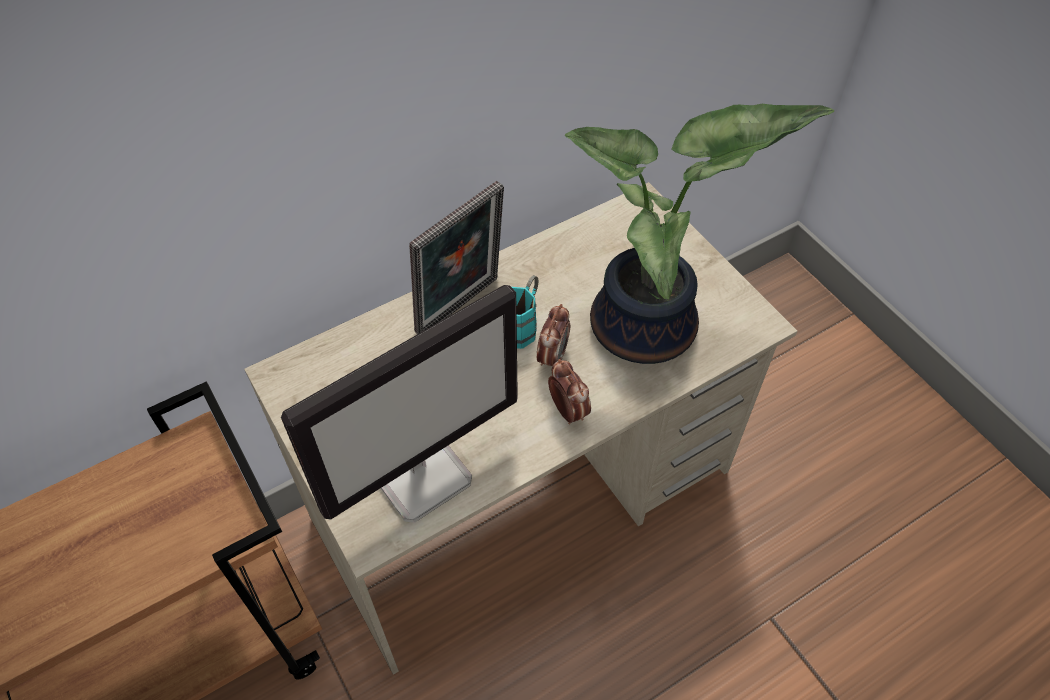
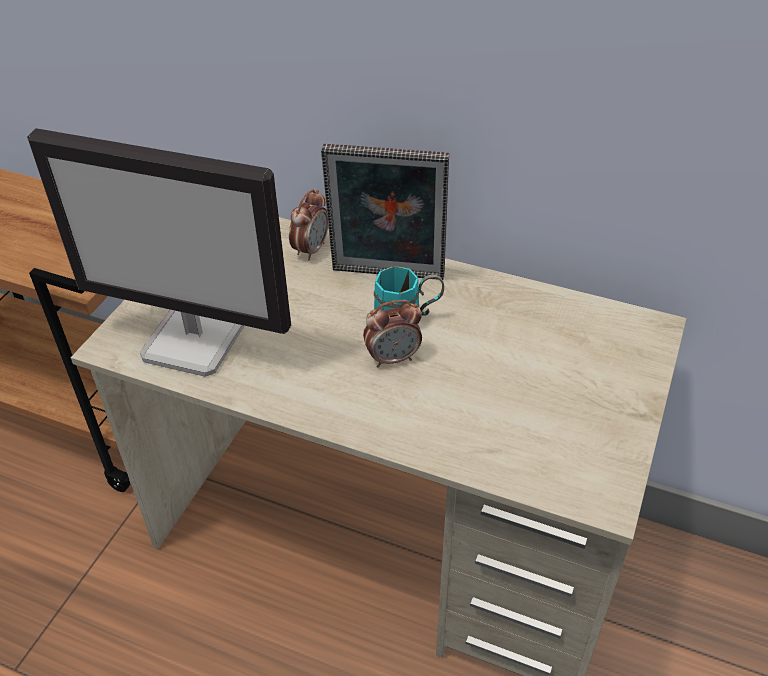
camera: 55 degrees right, 10 degrees down
alarm clock [548,359,591,424] -> alarm clock moved to [289,189,328,260]
potted plant [565,104,834,364] -> none

